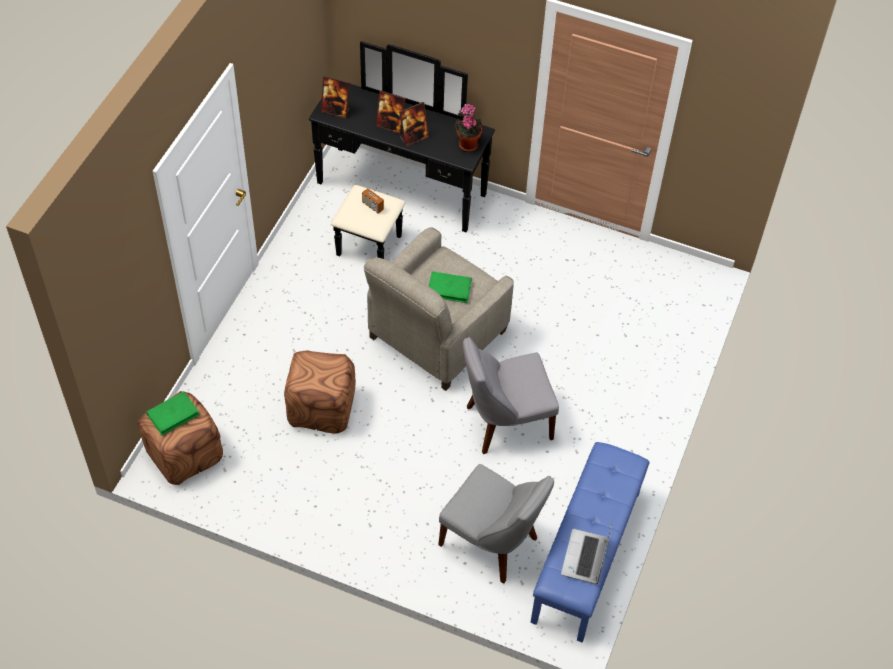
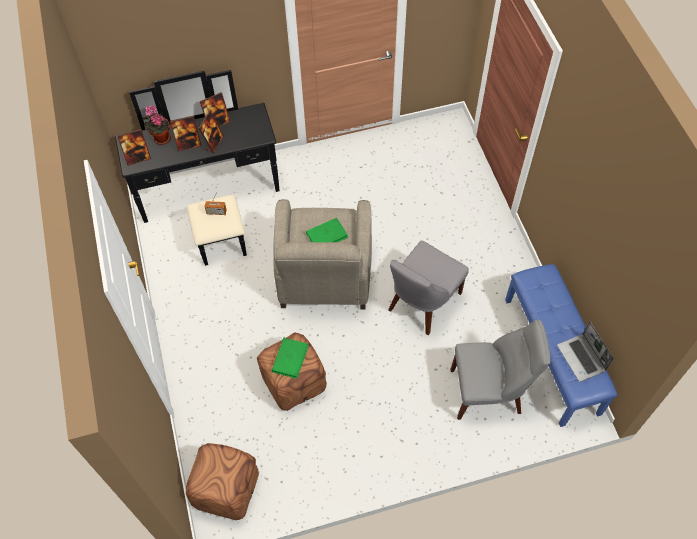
camera: 35 degrees left, 5 degrees up
green book [146,391,200,435] -> green book moved to [271,338,309,379]
potted plant [454,103,482,152] -> potted plant moved to [142,105,171,145]
none -> picture frame [200,92,231,127]

